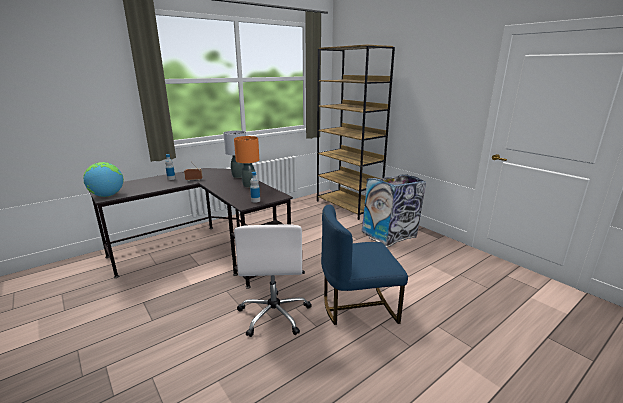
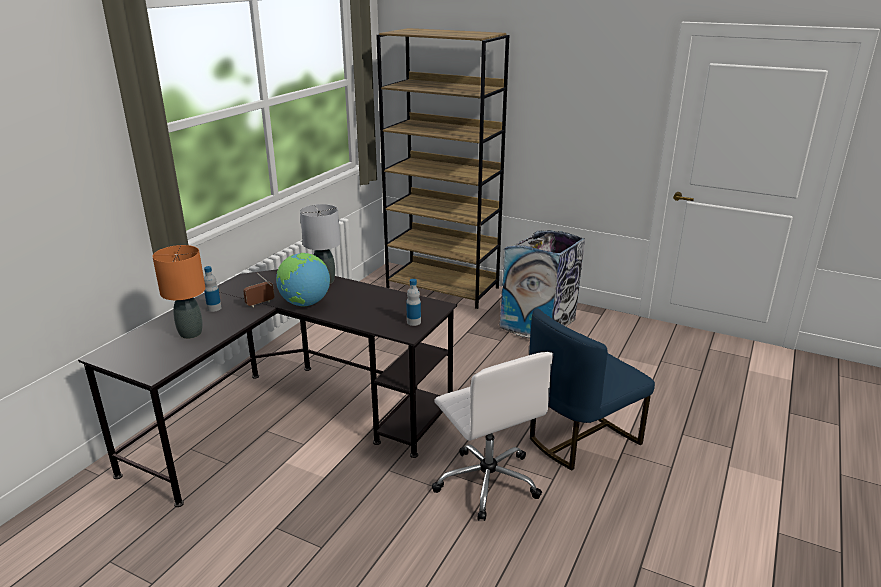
camera: 25 degrees left, 5 degrees up
globe [83,162,124,197] -> globe moved to [276,253,330,307]
orange table lamp [234,136,259,188] -> orange table lamp moved to [152,245,205,339]

